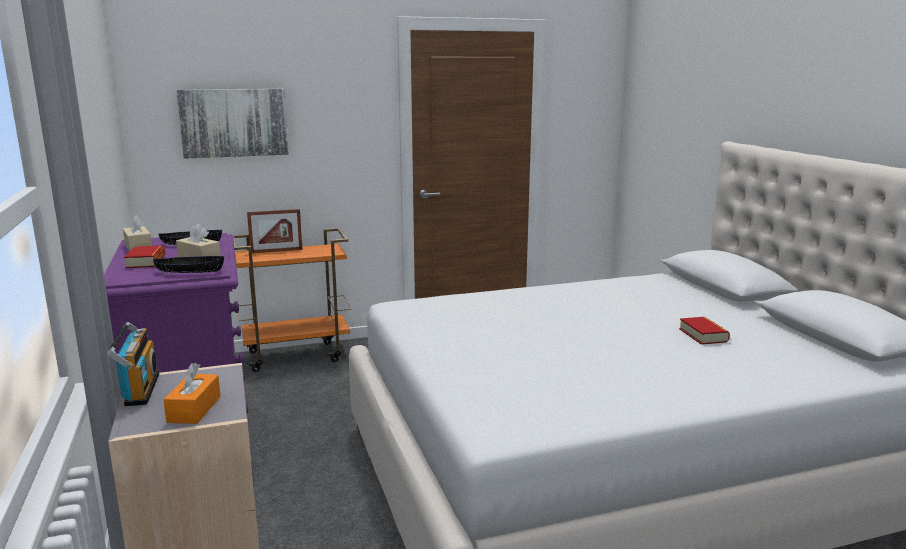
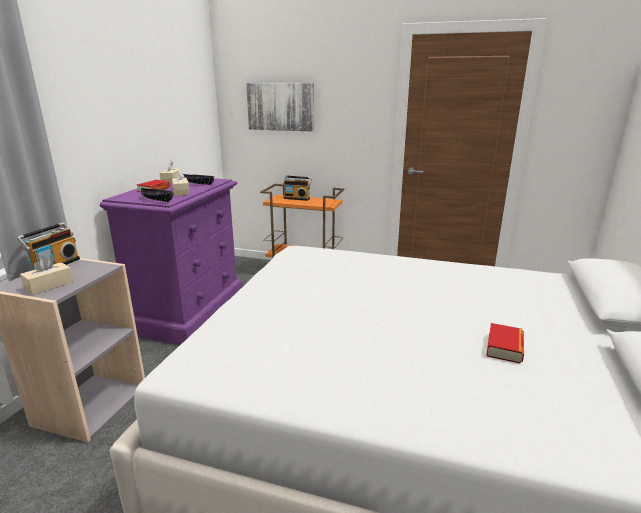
camera: 35 degrees right, 5 degrees up
orange tissue box [163,363,221,424] -> beige tissue box [20,255,73,295]
picture frame [247,209,303,253] -> radio [283,175,312,201]

